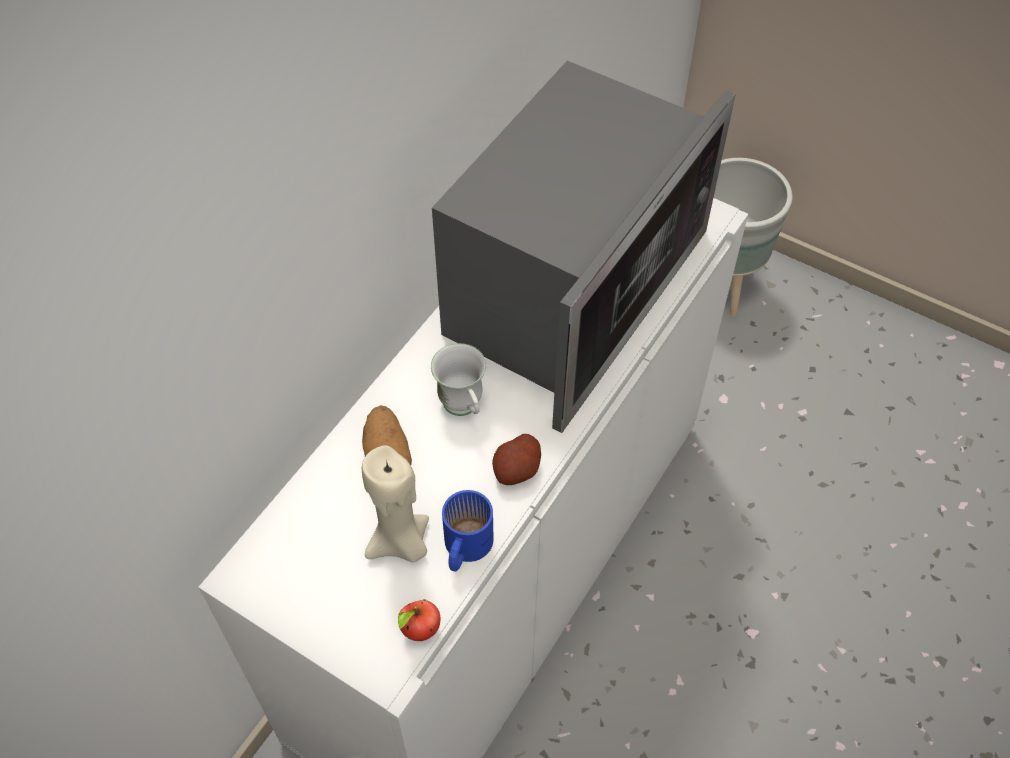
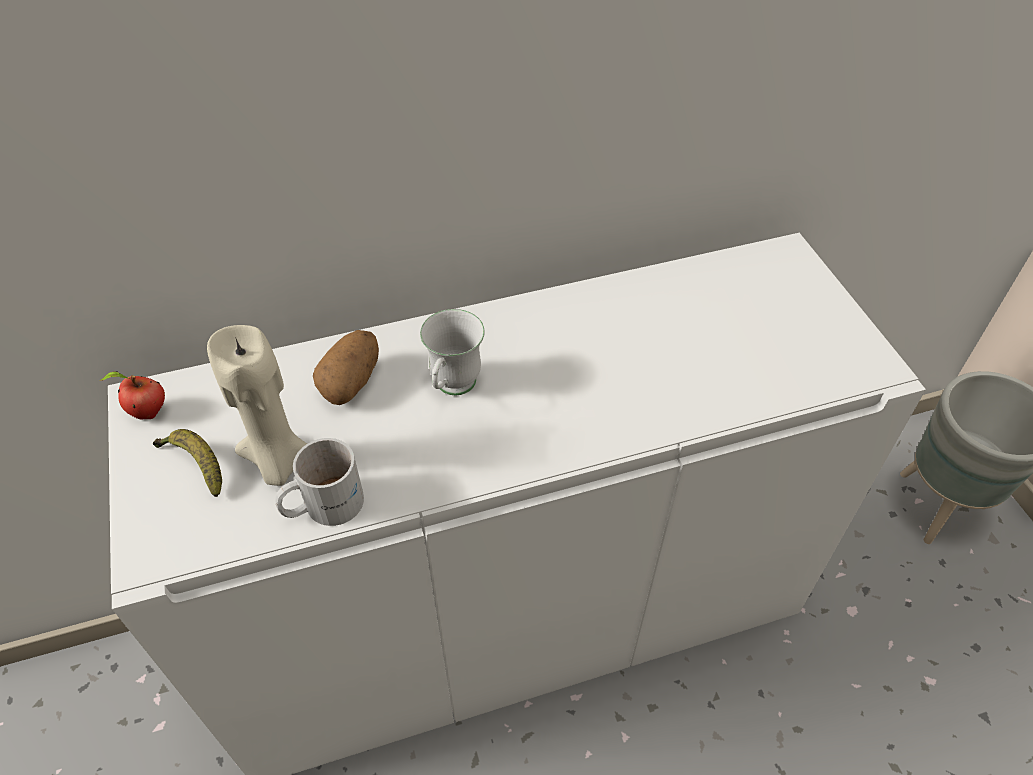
camera: 40 degrees right, 5 degrees down
apple [398,599,441,641] -> apple moved to [100,371,165,419]
microwave [432,61,736,433] -> none
blue mug [442,490,493,572] -> white mug [275,438,364,526]
potato [492,434,541,485] -> none
none -> banana [153,429,222,497]

